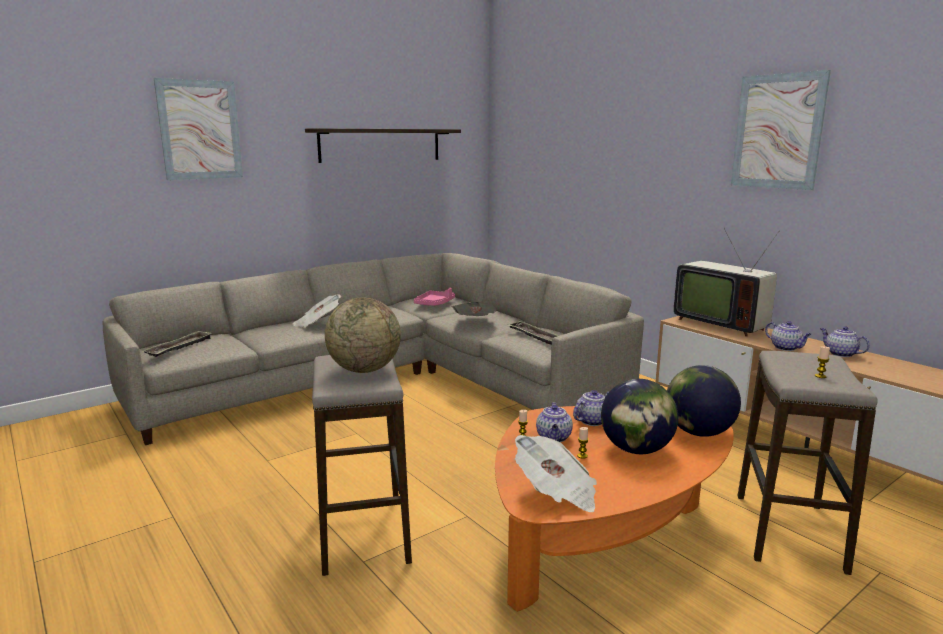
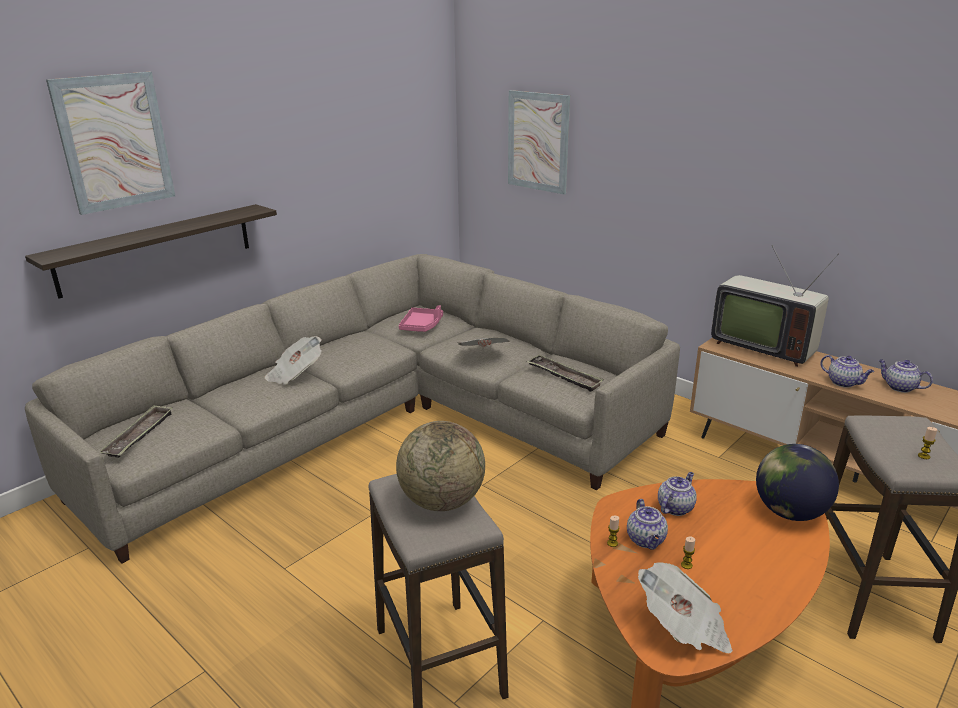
camera: 10 degrees left, 10 degrees up
shelf [305,128,461,163] -> shelf moved to [25,204,277,298]
globe [601,379,678,454] -> none
picture [731,70,831,190] -> picture moved to [508,90,570,195]

